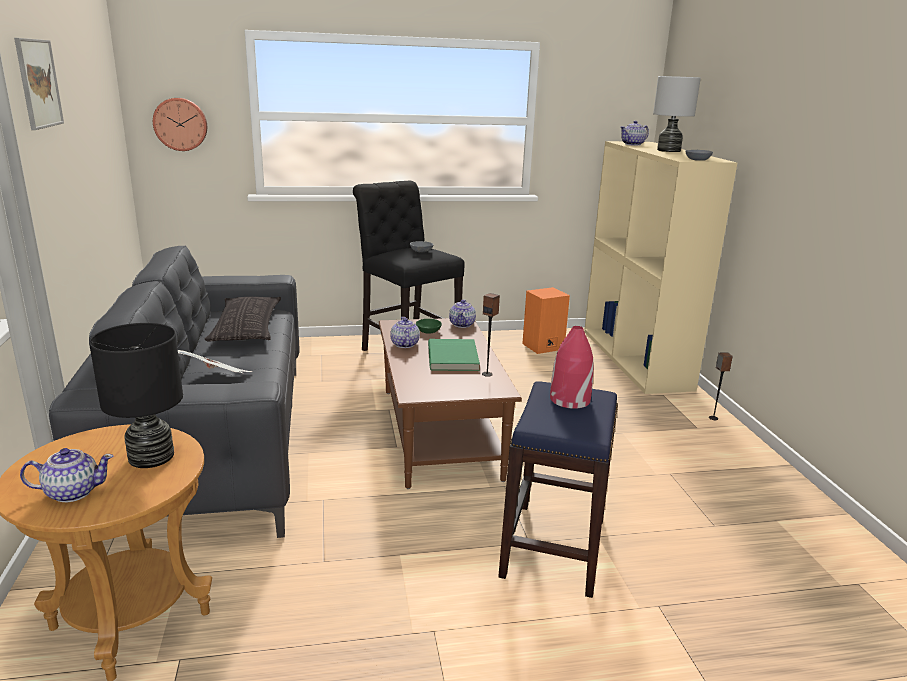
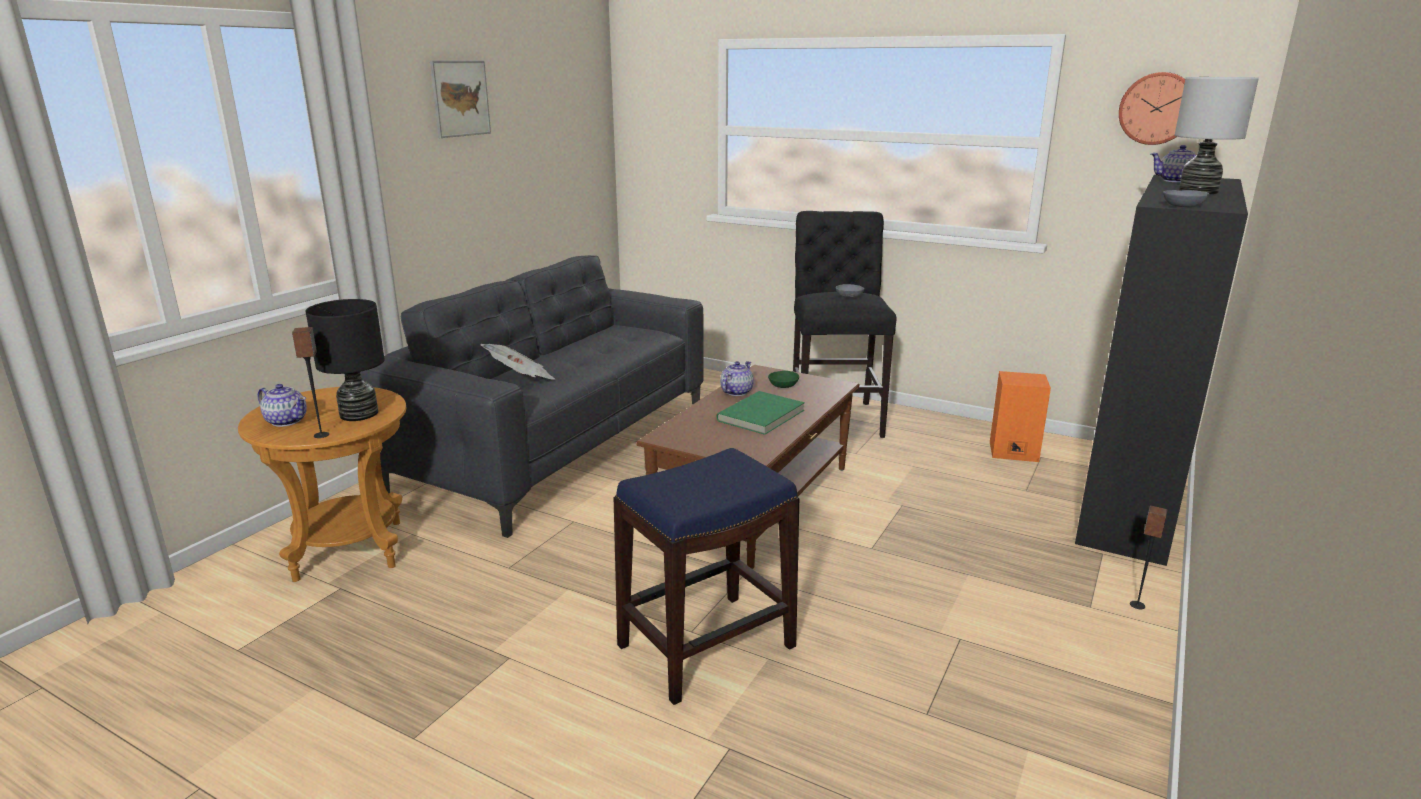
camera: 40 degrees right, 0 degrees up
wall clock [153,98,207,151] -> wall clock moved to [1119,72,1185,145]
pillow [204,297,281,342] -> none
teapot [449,300,476,328] -> none
speaker [482,293,500,377] -> speaker moved to [292,327,329,438]
red vase [550,326,594,409] -> none
beige bookcase [584,141,737,394] -> black bookcase [1075,175,1248,566]

